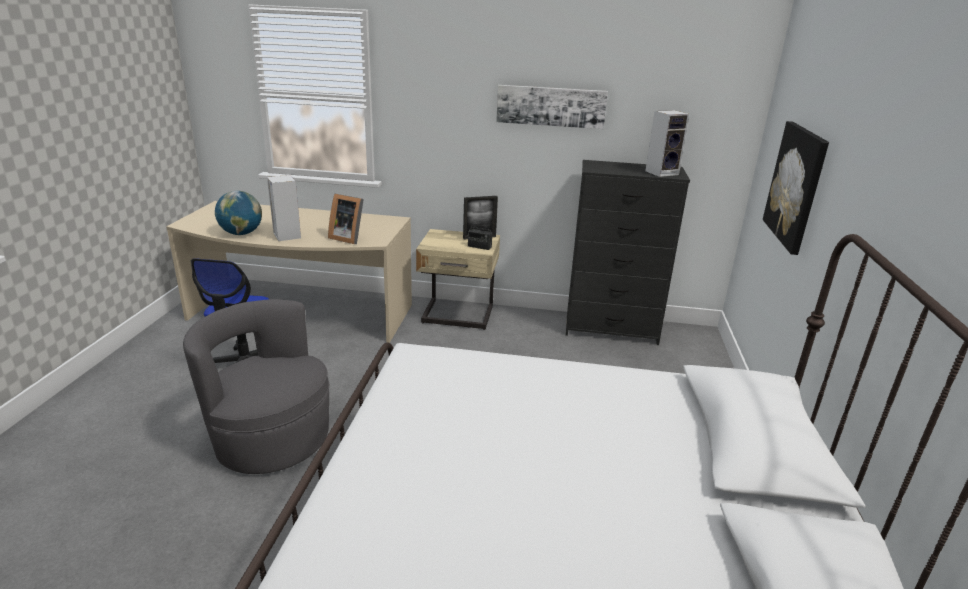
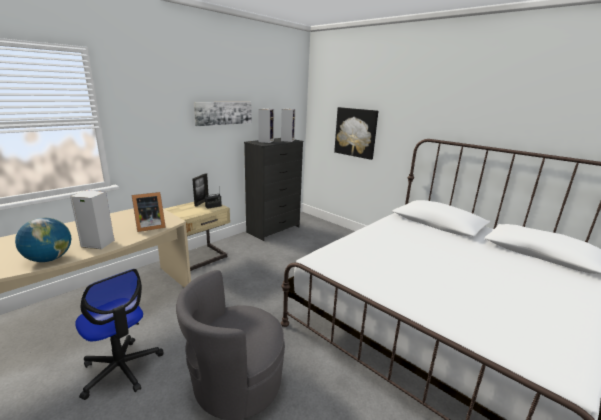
camera: 55 degrees left, 5 degrees down
none -> speaker [258,109,274,143]

